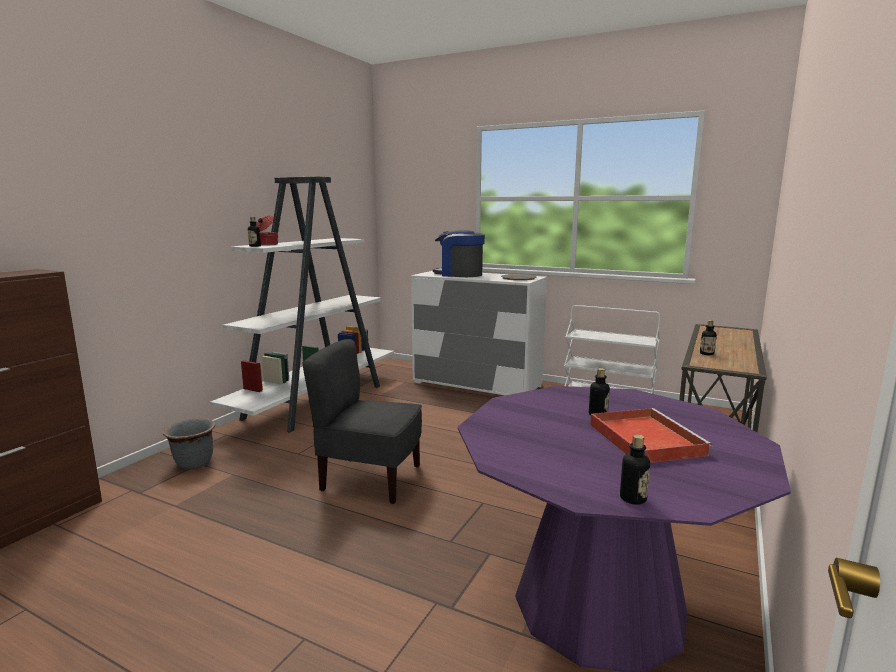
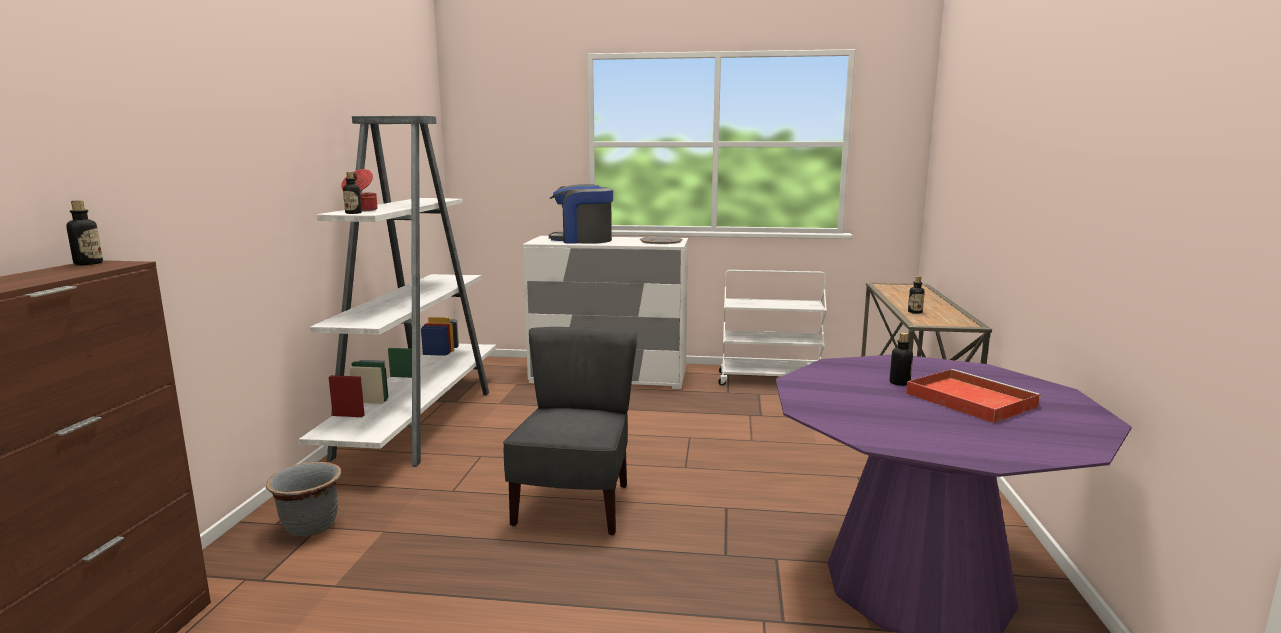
camera: 20 degrees left, 0 degrees up
grey chair [303,339,422,504] -> grey chair turned 105 degrees clockwise [503,327,637,535]
bottle [620,434,650,505] -> bottle moved to [66,201,103,265]

